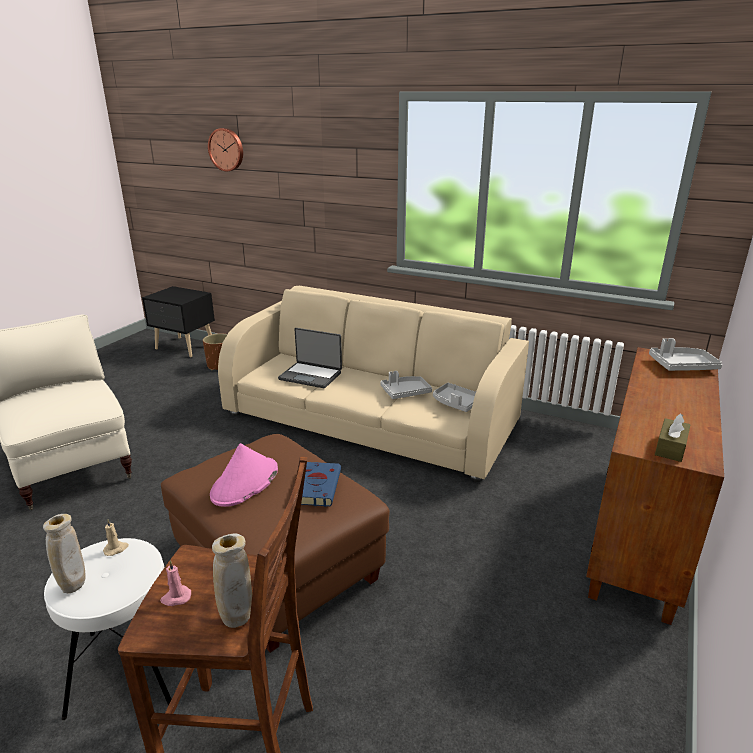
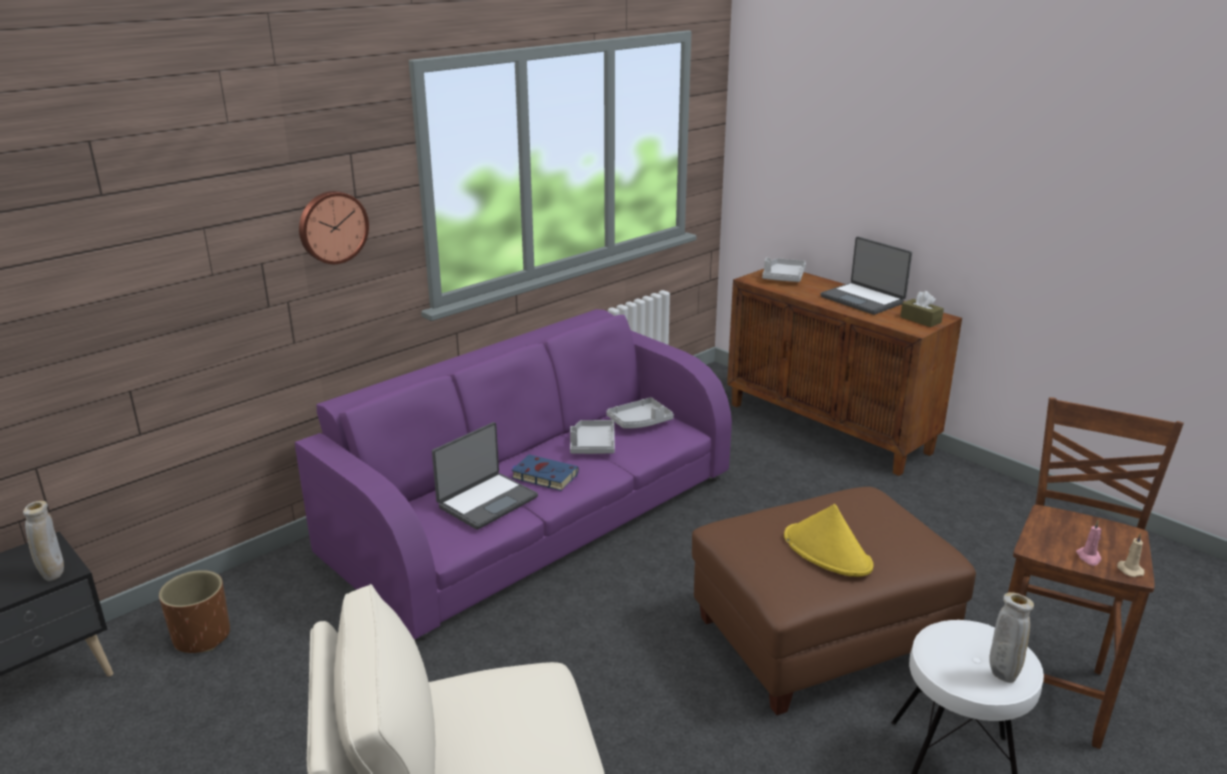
camera: 70 degrees left, 0 degrees up
beige candle [103,520,129,556] -> beige candle moved to [1117,533,1145,577]
wall clock [208,128,243,172] -> wall clock moved to [299,191,369,264]
pink hat [210,443,278,507] -> yellow hat [784,504,874,577]
beige vase [212,533,252,628] -> beige vase moved to [23,501,64,581]
beige sofa [218,286,529,482] -> purple sofa [295,309,732,641]
blue book [301,462,341,507] -> blue book moved to [511,454,579,491]
none -> laptop [820,237,912,315]

